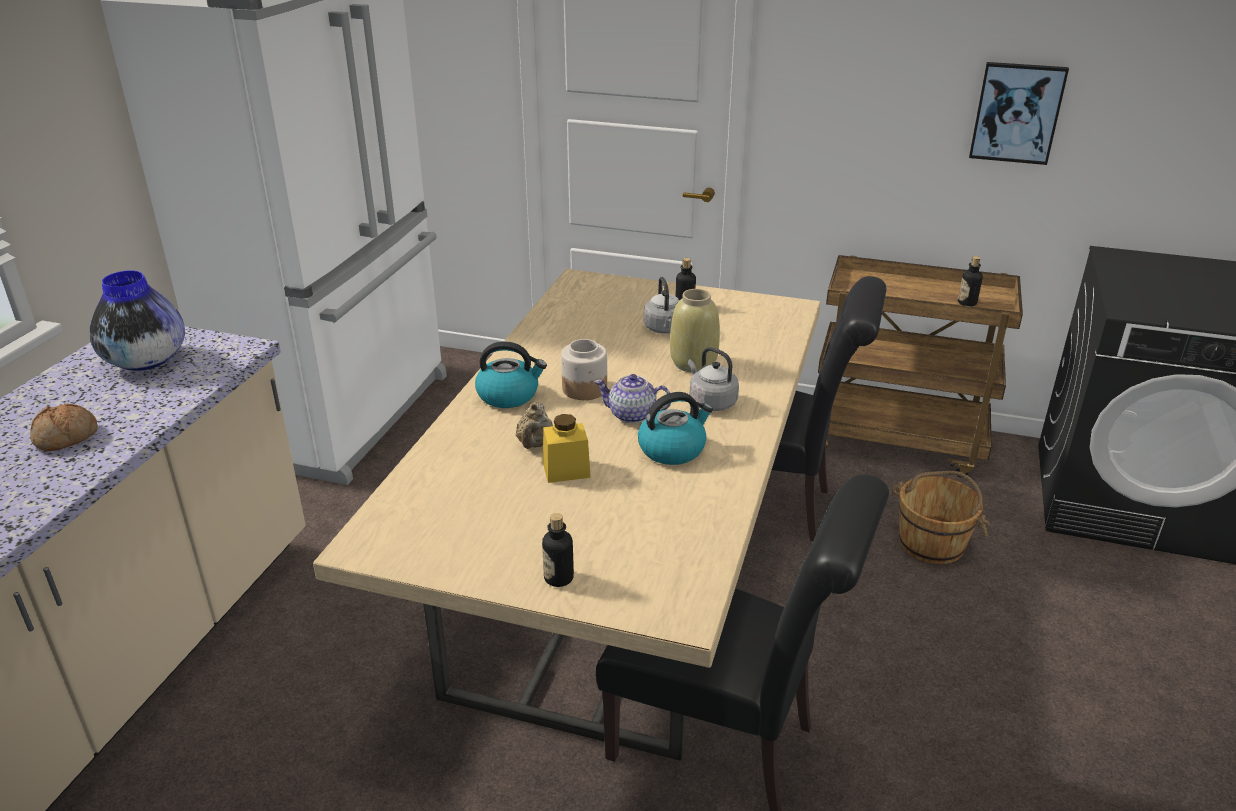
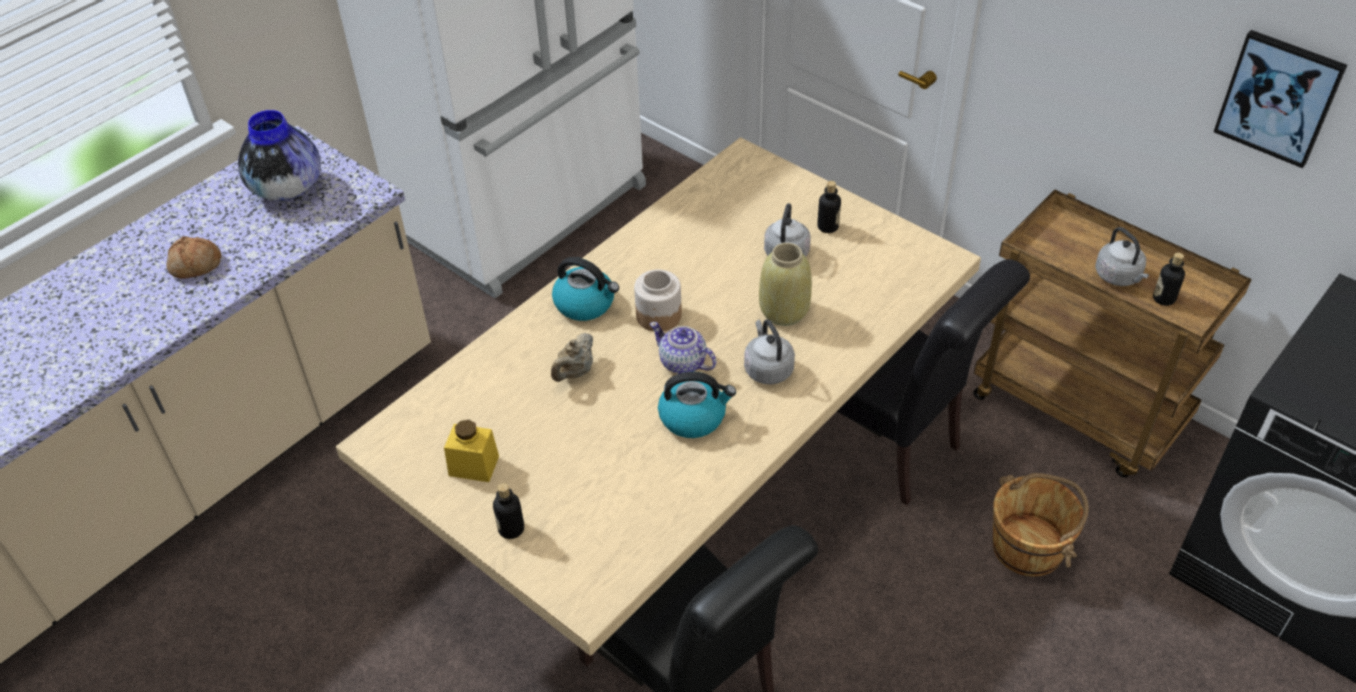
camera: 25 degrees right, 15 degrees up
yellow jar [543,414,591,483] -> yellow jar moved to [444,420,499,482]
none -> grey kettle [1095,227,1149,286]

